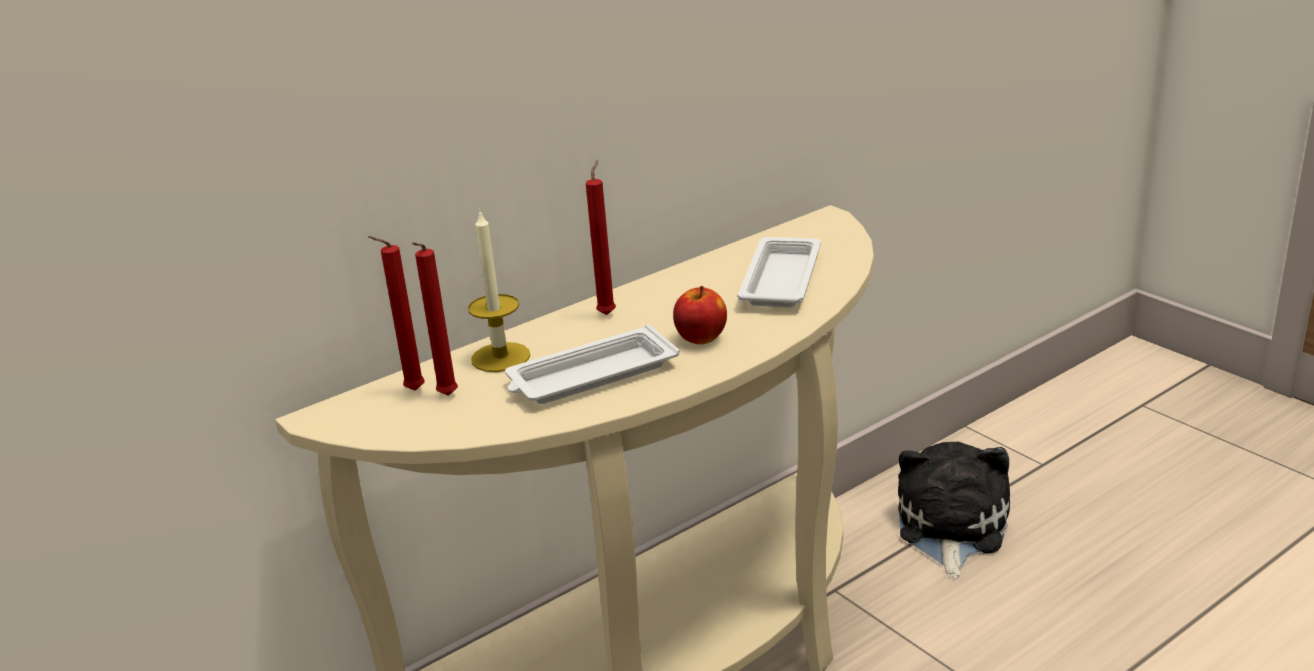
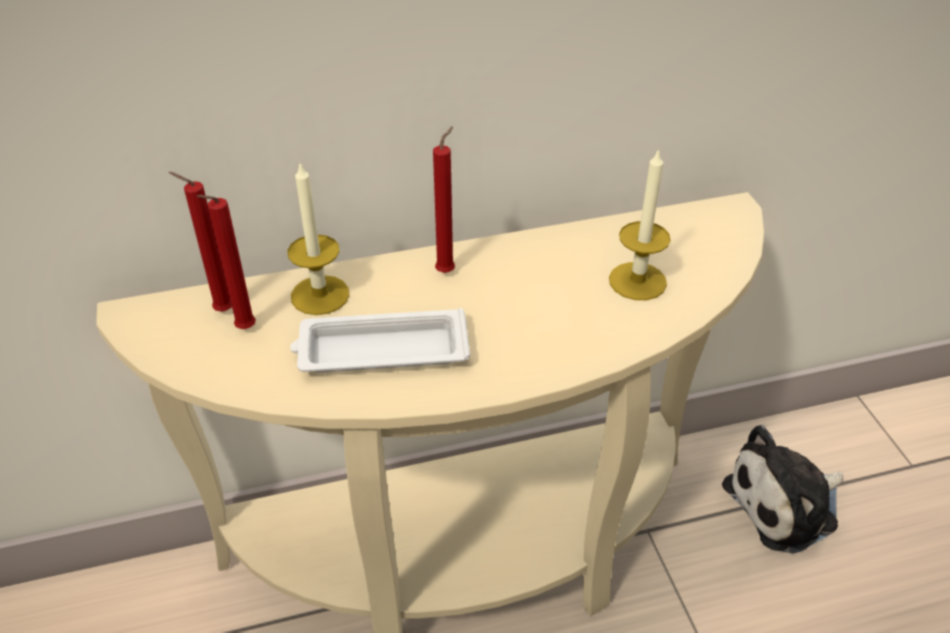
camera: 20 degrees right, 15 degrees up
apple [673,286,727,344] -> none
white tray [737,237,821,307] -> candle [609,148,671,300]
plush toy [898,441,1010,579] -> plush toy turned 150 degrees counterclockwise [722,425,844,554]

